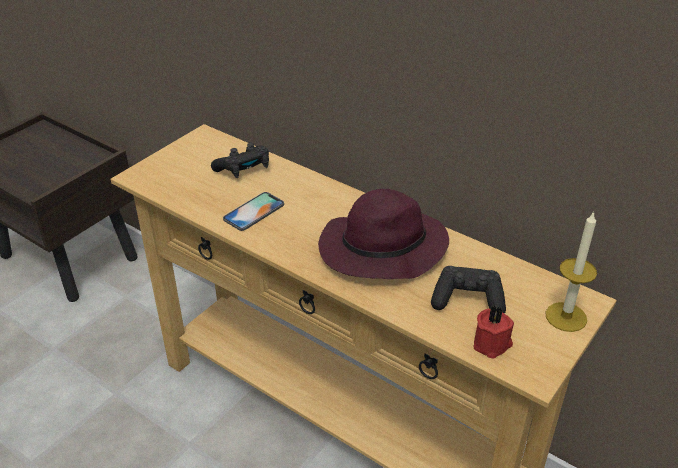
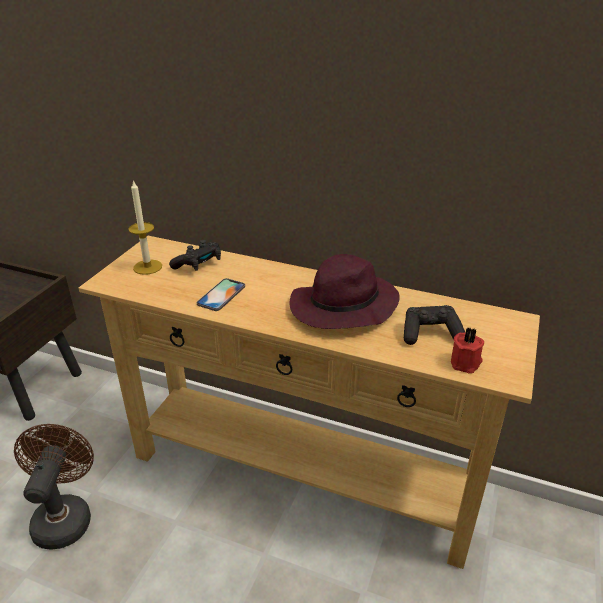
camera: 15 degrees left, 5 degrees down
candle [545,212,597,332] -> candle moved to [128,180,162,275]
none -> brown fan [14,424,94,550]

